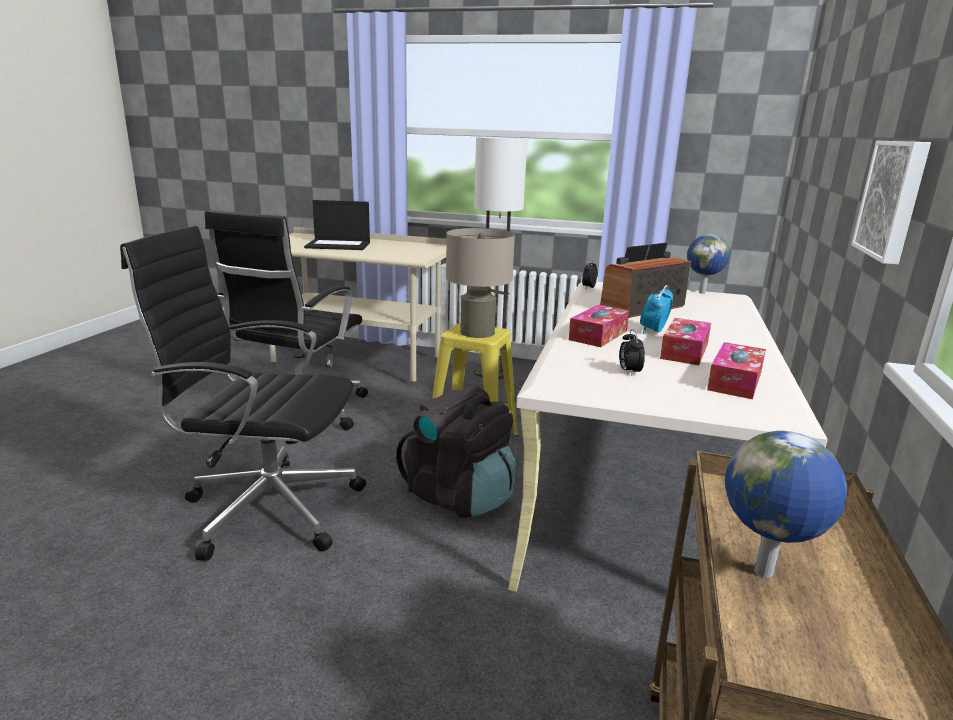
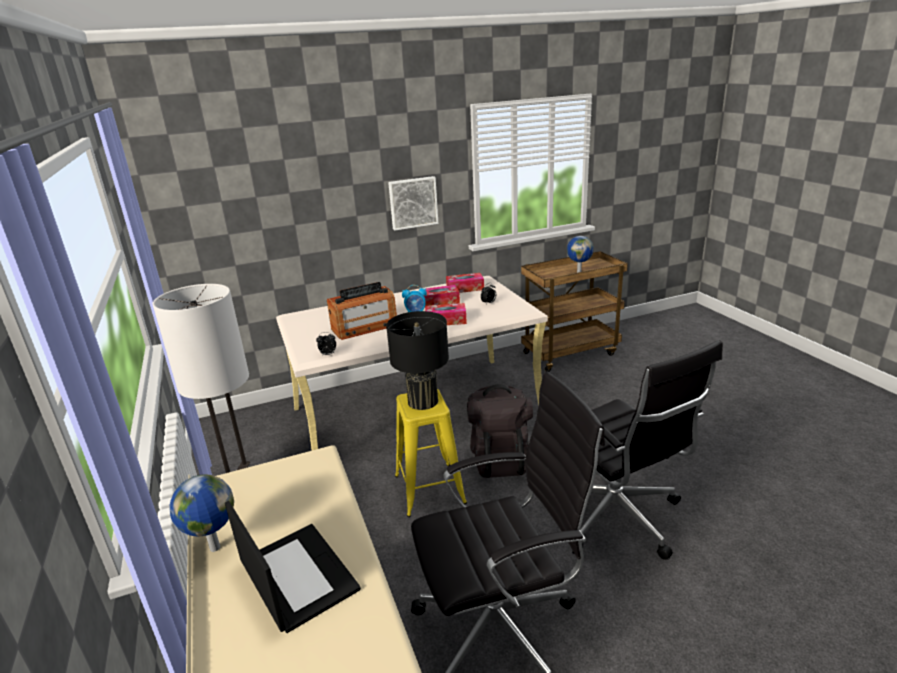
camera: 125 degrees left, 5 degrees up
beige table lamp [446,228,515,338] -> black table lamp [386,311,449,410]
radio [600,243,691,318] -> radio turned 45 degrees counterclockwise [327,282,397,340]
globe [687,234,730,294] -> globe moved to [170,474,234,552]

